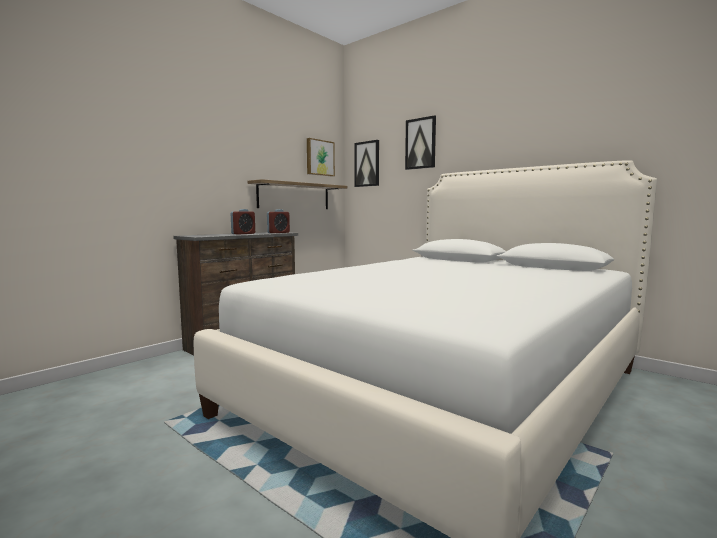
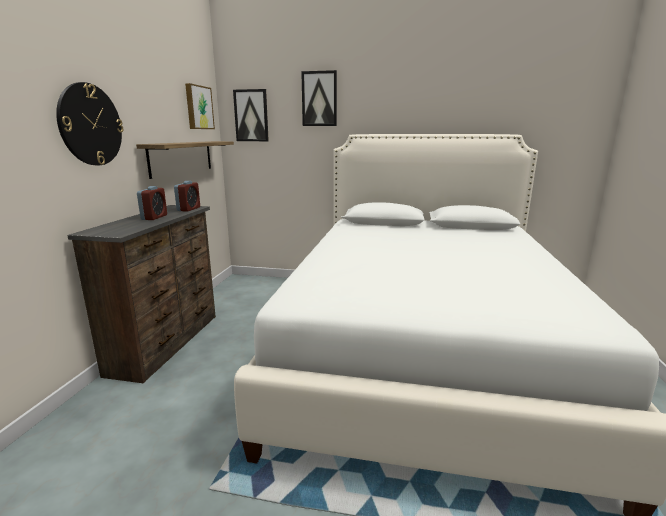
camera: 30 degrees left, 10 degrees up
none -> wall clock [56,82,123,165]

